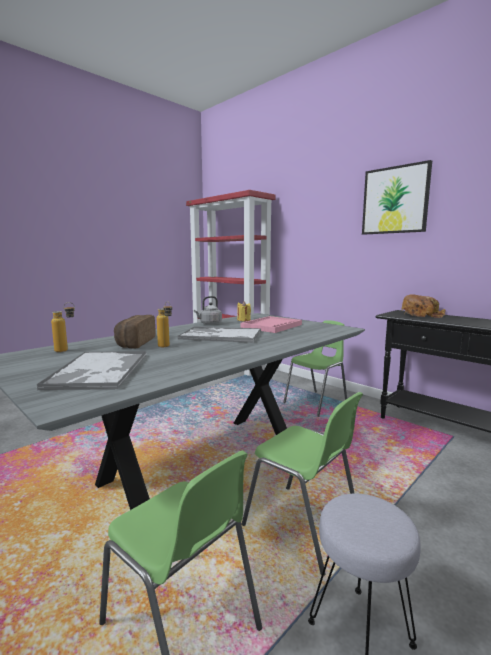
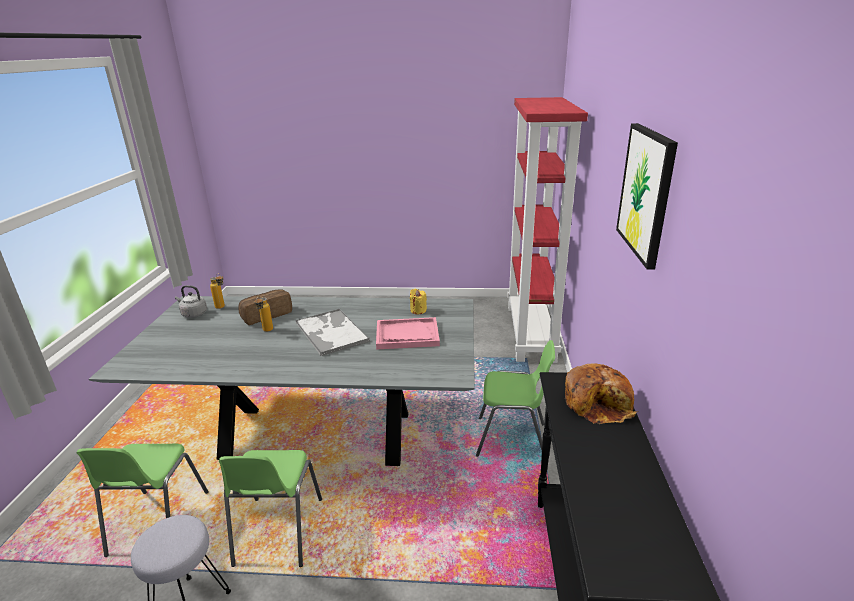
camera: 50 degrees right, 15 degrees up
tray [37,351,146,390] -> none
grey kettle [194,296,222,325] -> grey kettle moved to [175,285,207,318]

